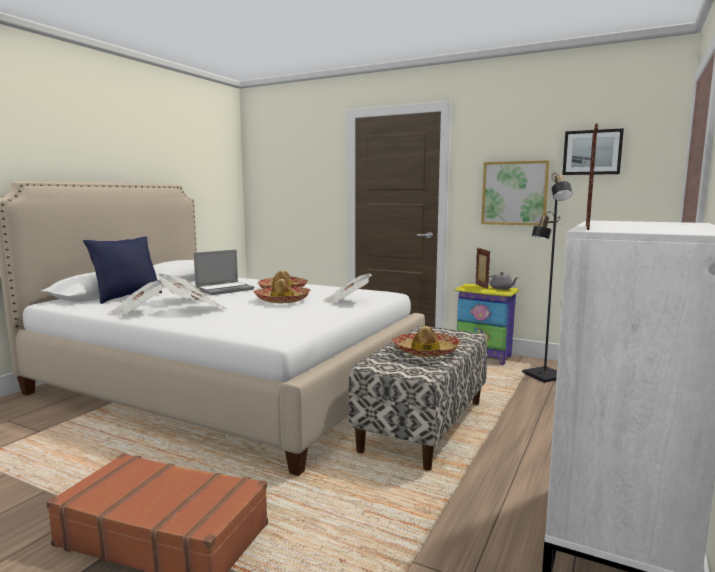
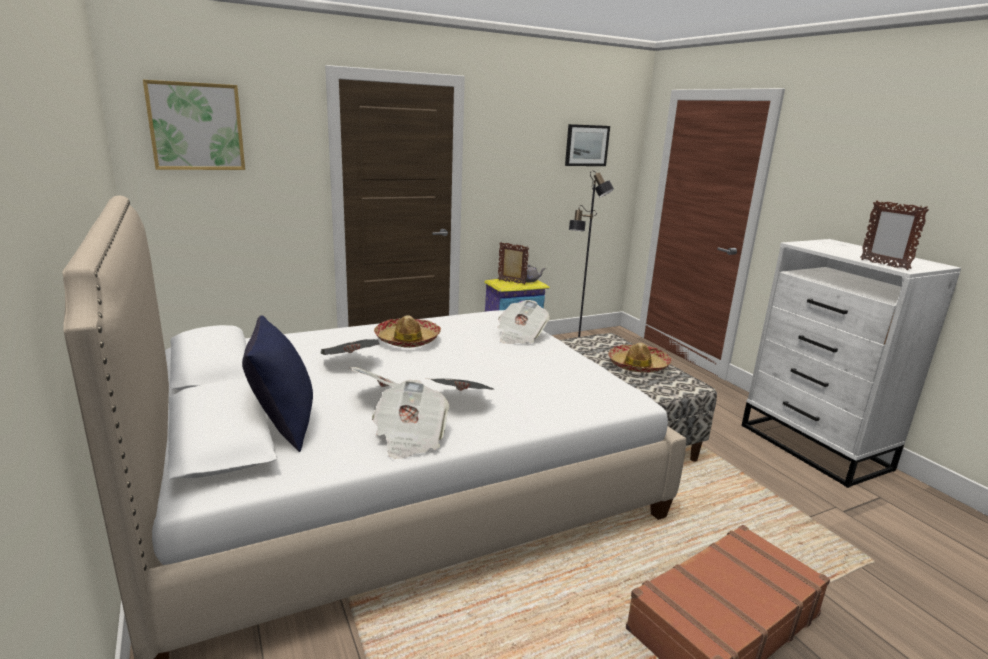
camera: 55 degrees left, 10 degrees up
laptop [194,250,254,295] -> newspaper [321,339,379,355]
hat [254,279,311,303] -> none
picture [481,160,550,226] -> picture moved to [143,80,245,170]

